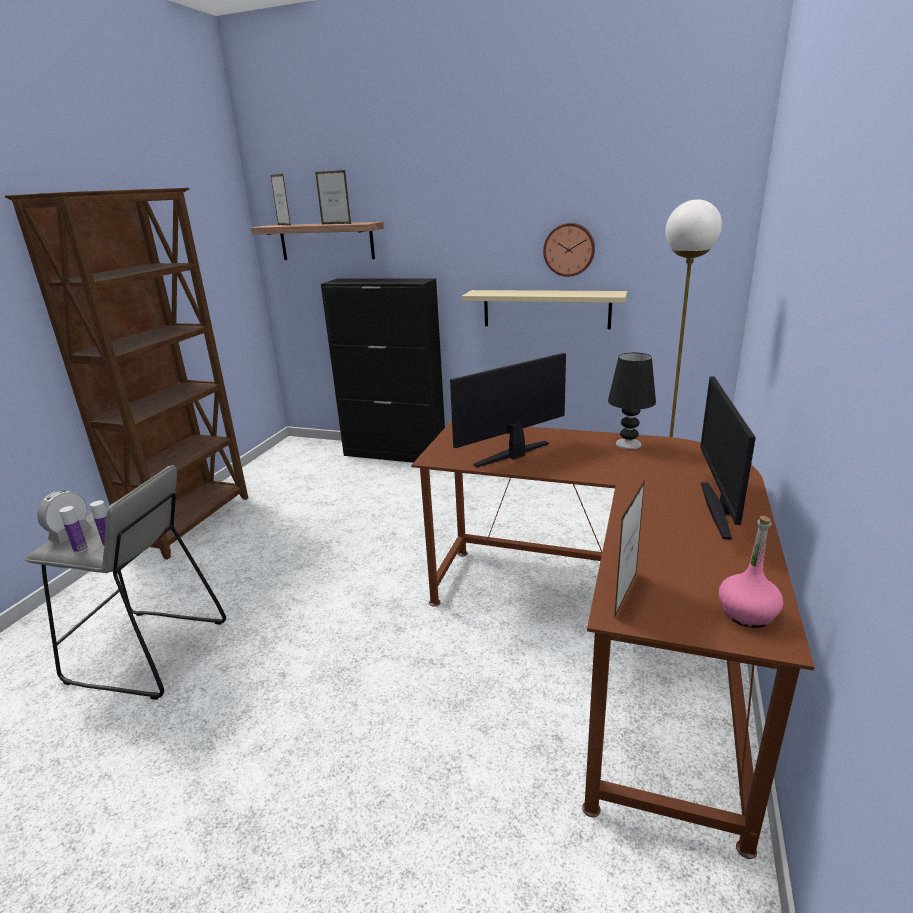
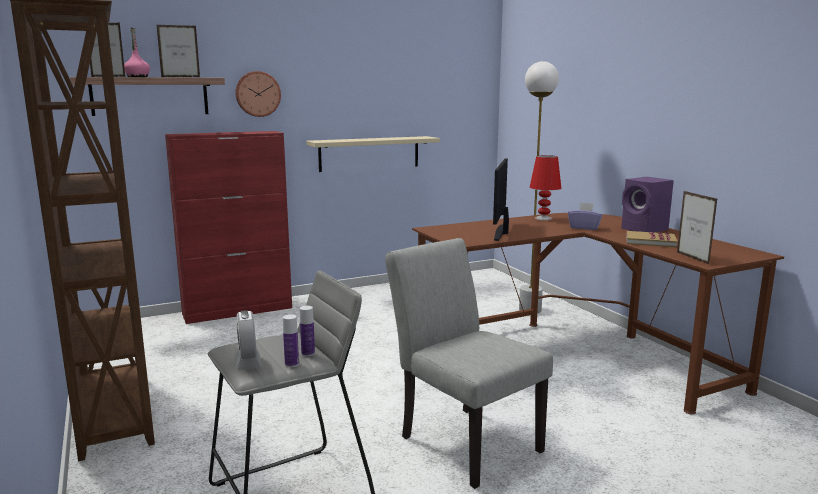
camera: 45 degrees left, 10 degrees down
black cabinet [321,278,445,463] -> red cabinet [165,131,292,324]
wall clock [543,223,595,277] -> wall clock moved to [235,71,281,117]
black table lamp [608,353,656,449] -> red table lamp [530,155,562,221]
monitor [700,377,756,539] -> purple speaker [621,177,674,232]
pink bottle [719,516,783,628] -> pink bottle moved to [124,28,150,77]
none -> grey chair [385,238,553,489]
none -> purple tissue box [568,202,603,230]
none -> book [626,231,678,248]

